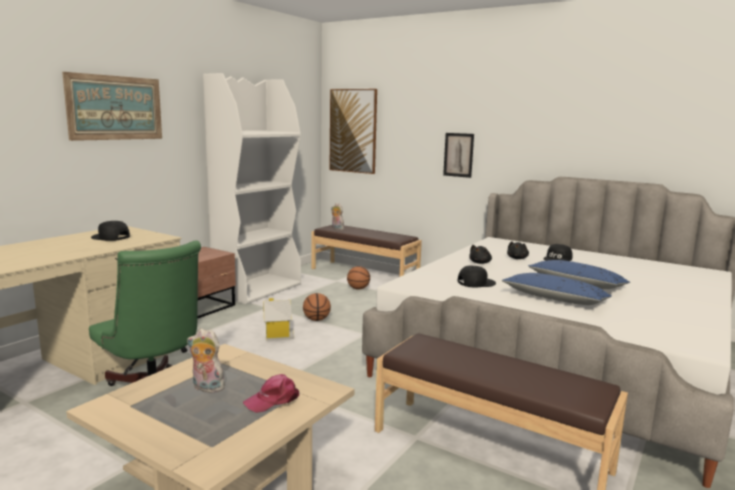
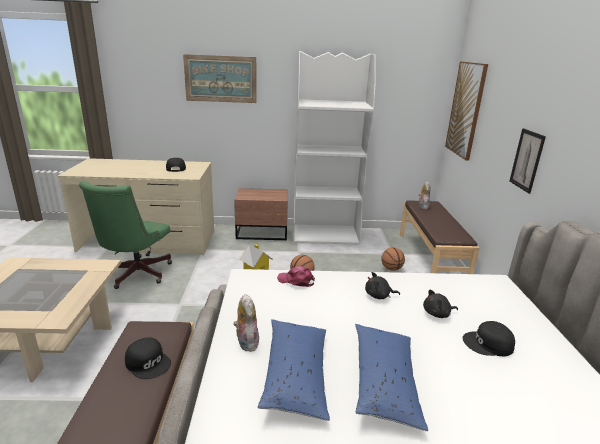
camera: 55 degrees right, 10 degrees up
plush toy [187,329,227,393] -> plush toy moved to [233,294,259,352]
pink cap [243,374,299,413] -> pink cap moved to [277,266,315,287]
black cap [457,266,496,288] -> black cap moved to [125,337,171,379]

